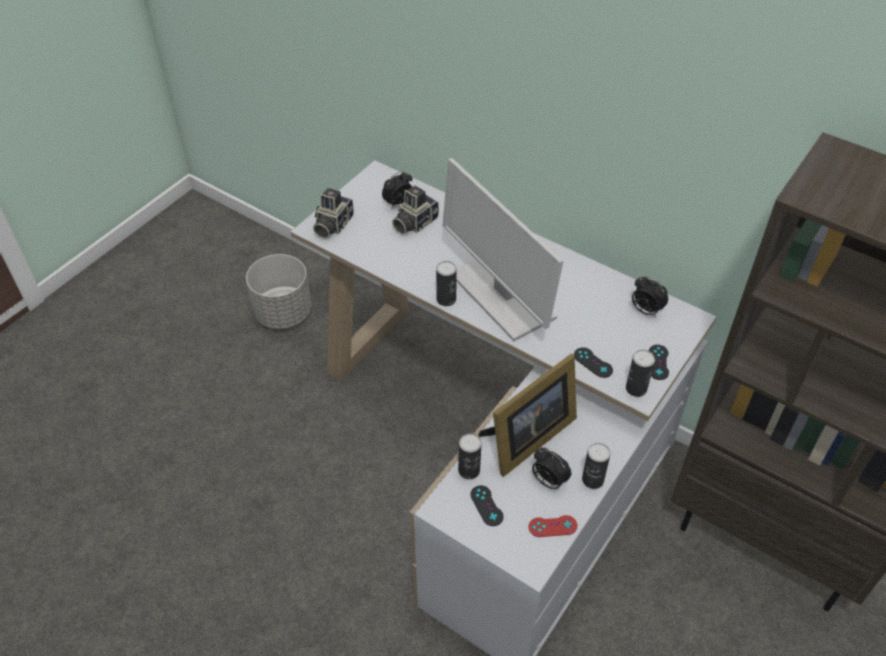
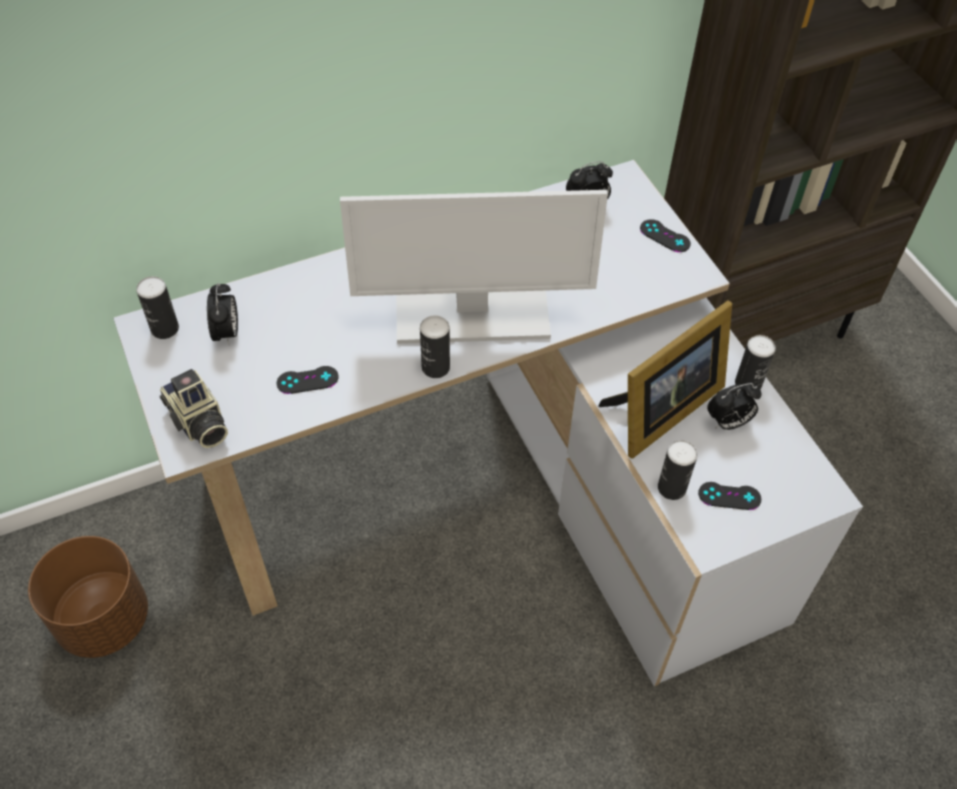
camera: 60 degrees left, 5 degrees up
grey planter [246,254,311,329] -> brown planter [28,536,148,658]
camera [392,186,439,234] -> none
picture frame [478,353,577,477] -> picture frame turned 60 degrees clockwise [598,300,732,459]
red game controller [529,515,577,537] -> none
black game controller [574,347,613,378] -> black game controller moved to [277,366,338,394]
can [626,350,655,397] -> can moved to [136,276,179,339]

